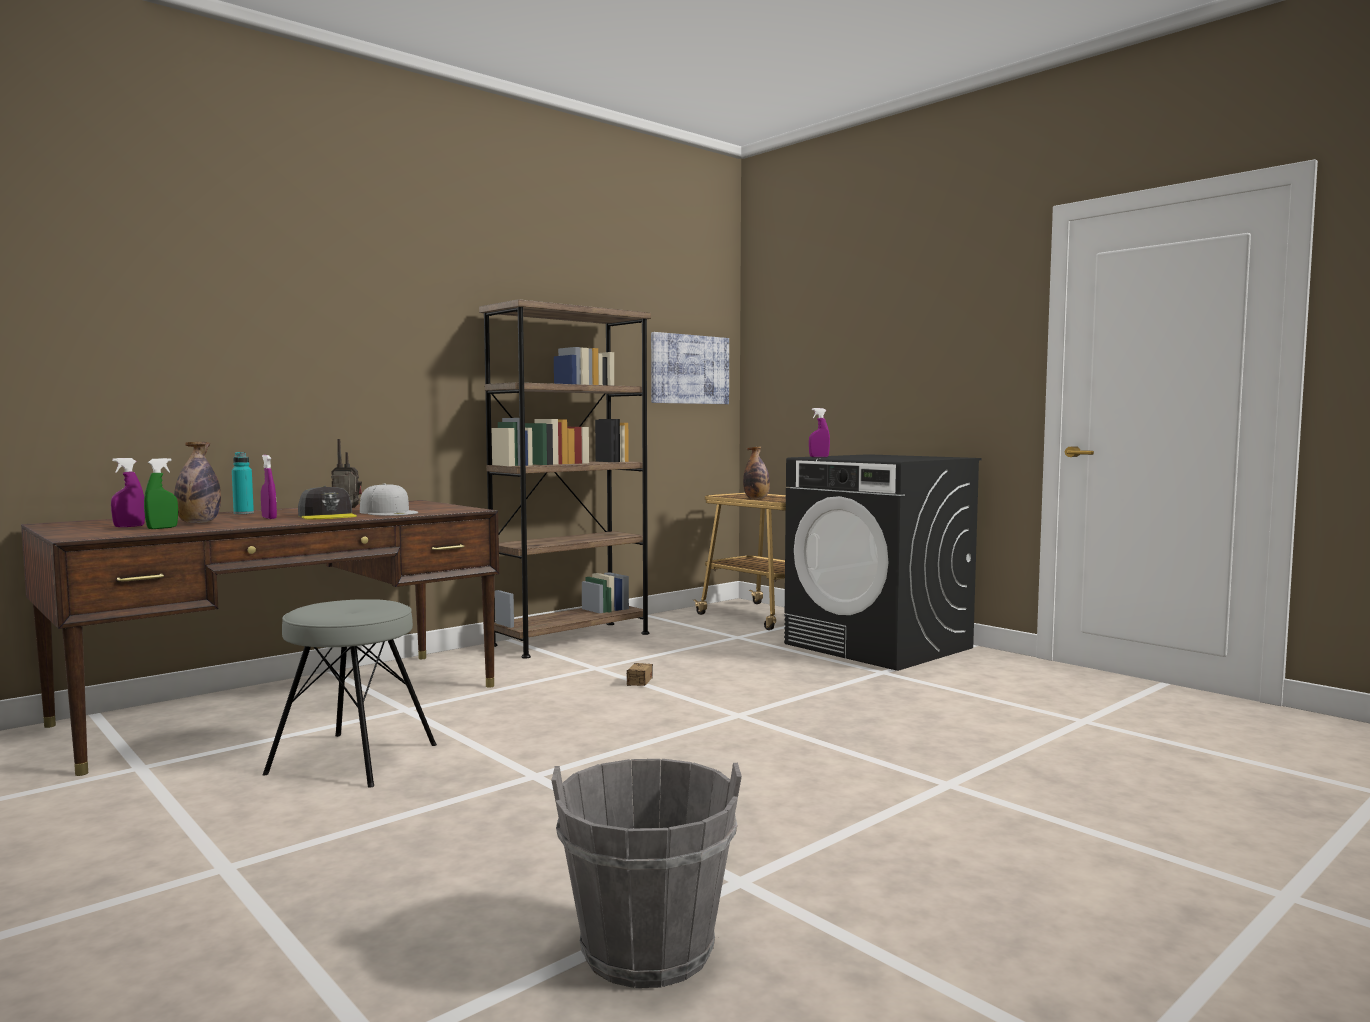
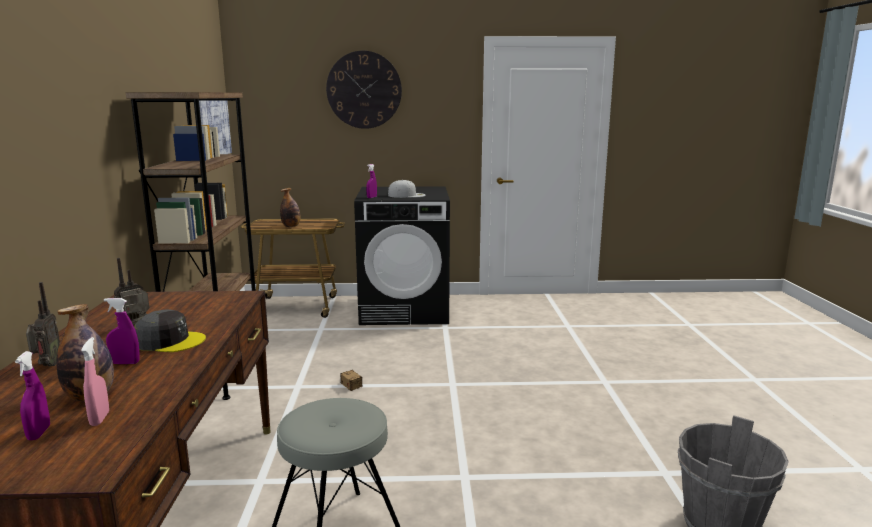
camera: 50 degrees left, 10 degrees up
green spray bottle [144,458,178,529] -> pink spray bottle [81,337,109,426]
turquoise bottle [232,452,254,514] -> radio [26,282,60,366]
white cap [360,484,418,516] -> white cap moved to [388,180,425,198]
none -> wall clock [326,51,402,129]

